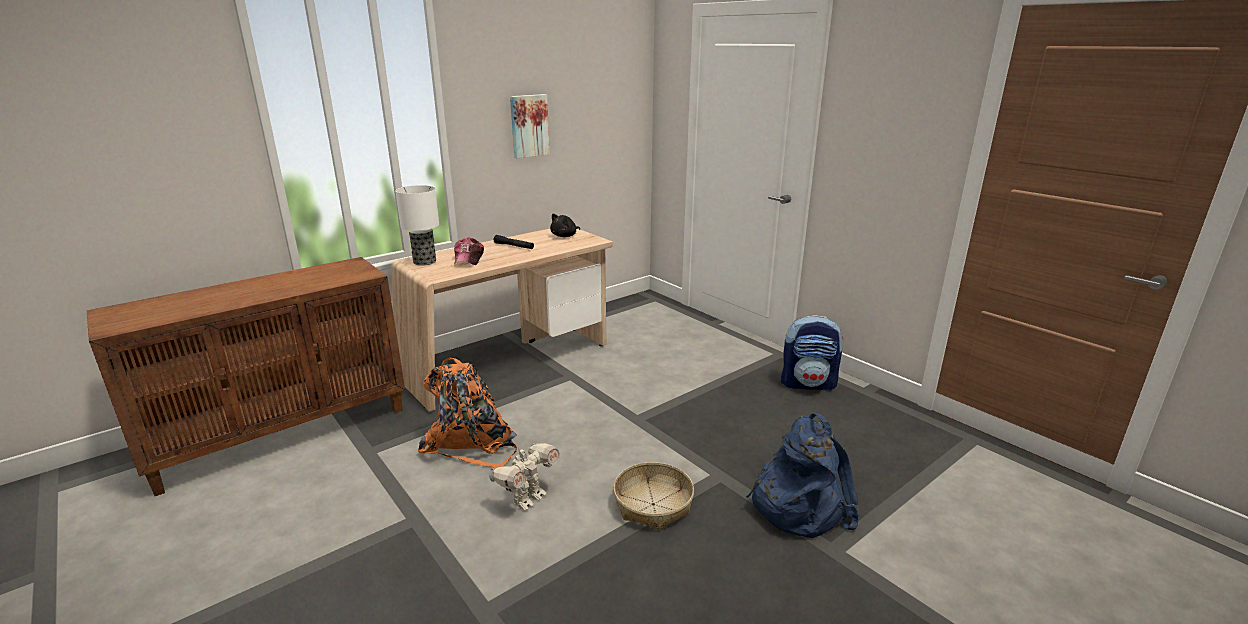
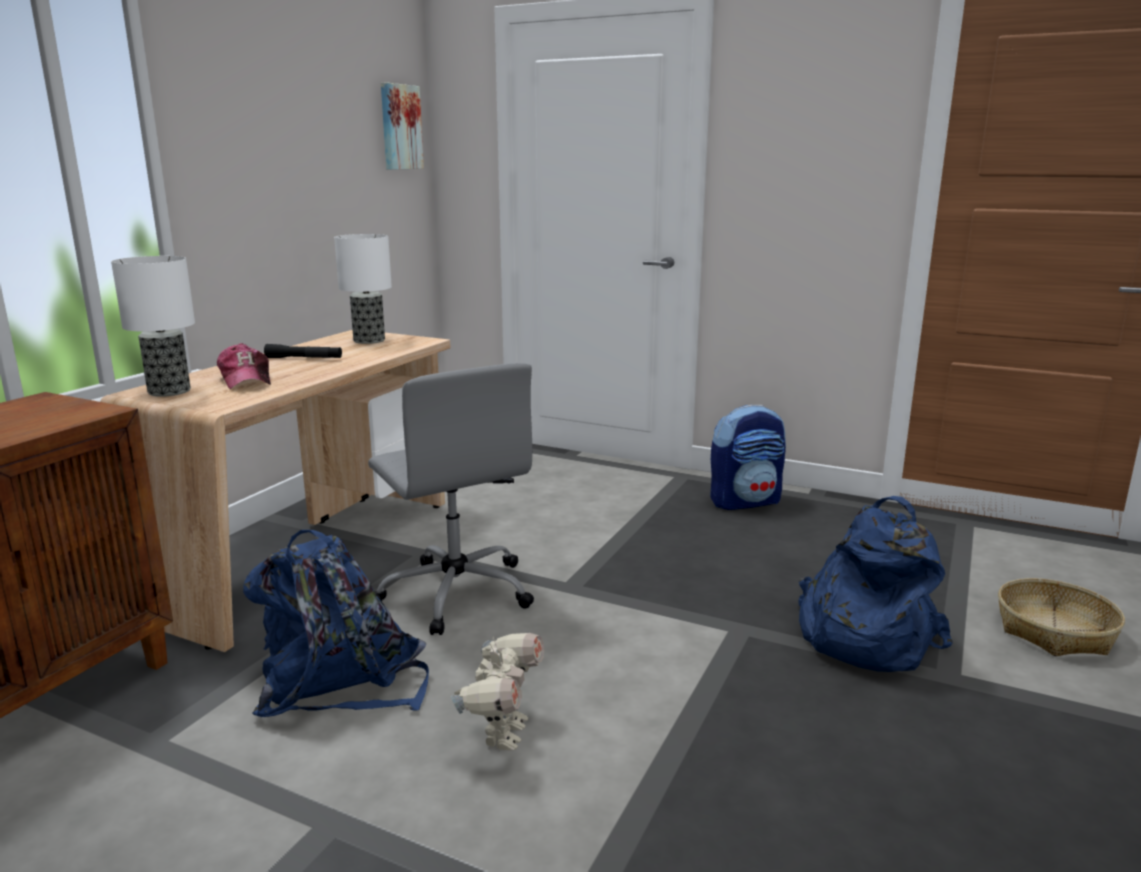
camera: 25 degrees left, 5 degrees down
orange backpack [418,358,517,471] -> blue backpack [243,530,429,717]
picture [510,94,550,158] -> picture moved to [381,82,424,169]
black plush toy [550,213,580,237] -> table lamp [334,234,392,344]
basket [613,462,694,530] -> basket moved to [998,578,1125,656]
none -> grey office chair [368,363,534,635]

